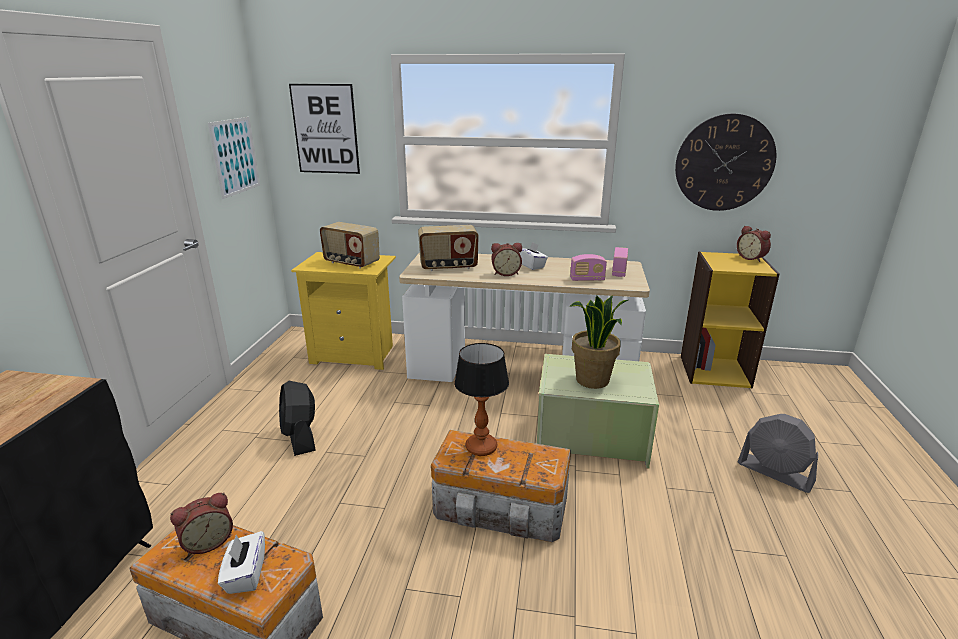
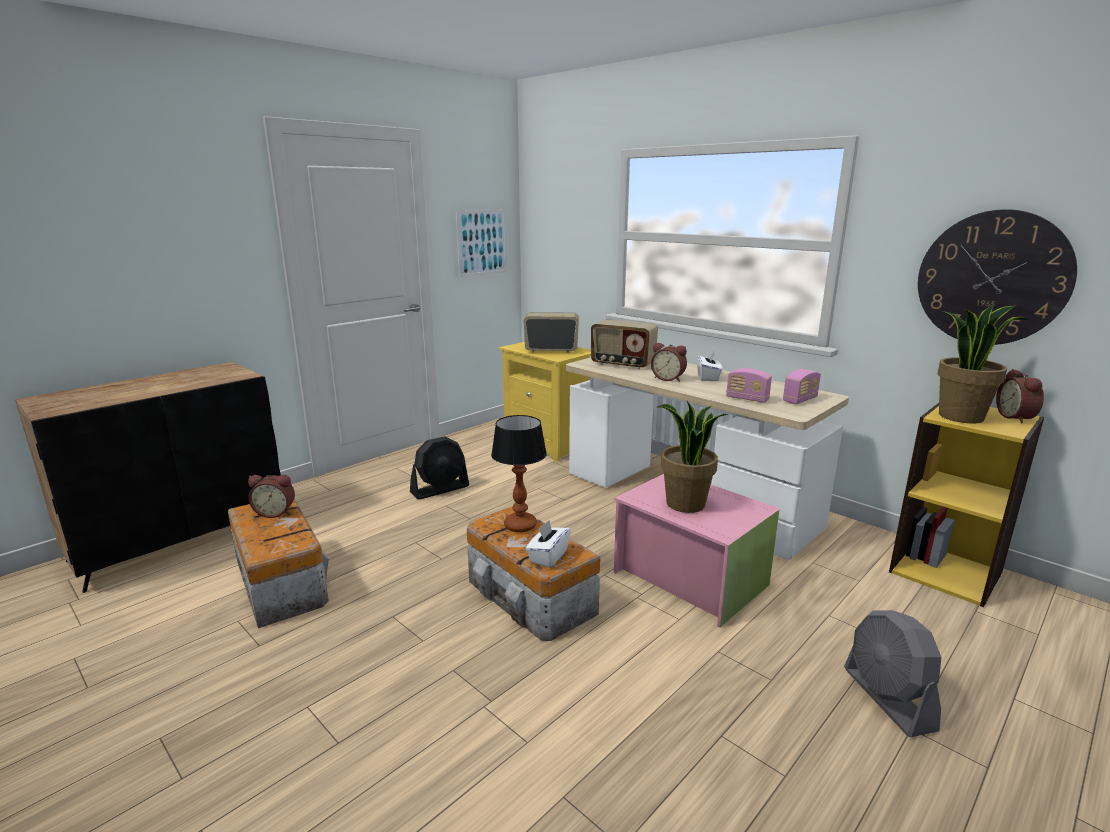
camera: 35 degrees right, 5 degrees down
white tissue box [218,531,265,594] -> white tissue box moved to [526,520,571,568]
black fan [279,381,316,456] -> black fan turned 135 degrees counterclockwise [410,436,469,500]
picture [289,84,360,174] -> none
radio [320,222,380,269] -> radio turned 120 degrees clockwise [524,312,579,353]
green storage box [537,354,659,469] -> pink storage box [614,474,780,627]
none -> potted plant [937,304,1029,424]

